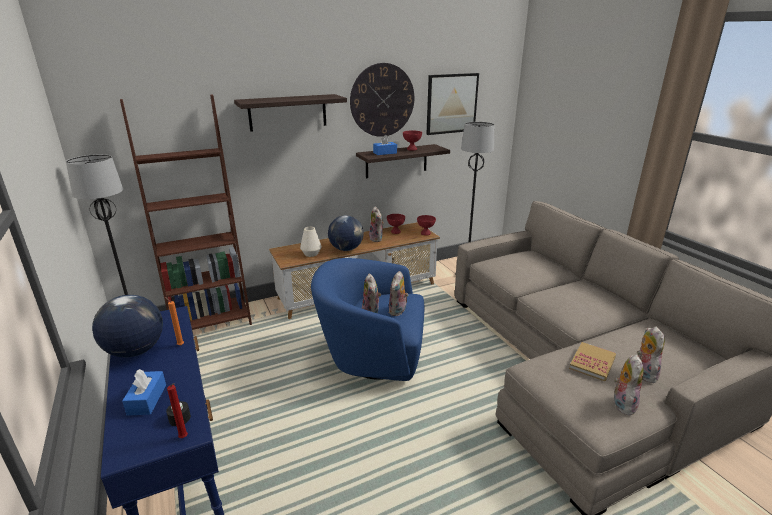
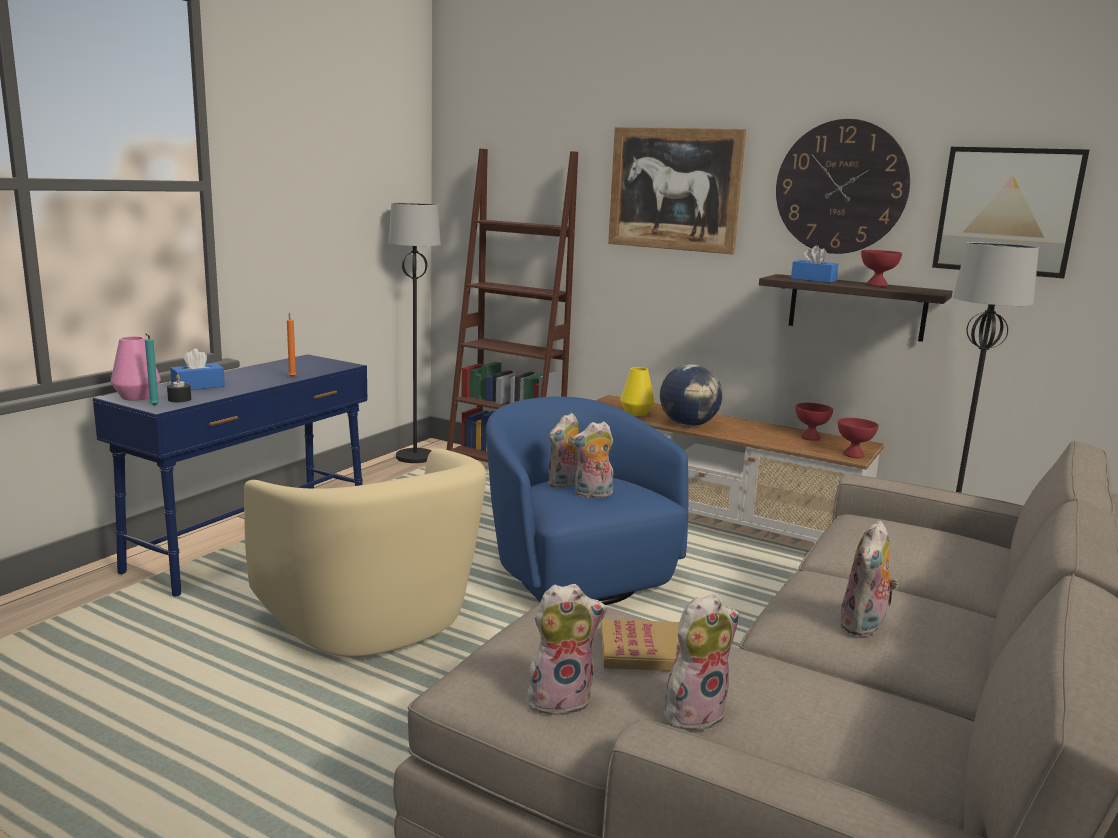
camera: 55 degrees right, 10 degrees down
globe [92,295,163,357] -> none
red candle [167,383,188,438] -> turquoise candle [145,333,160,406]
shelf [234,94,347,132] -> picture [608,127,746,254]
white vase [300,227,321,257] -> yellow vase [620,367,655,416]
plush toy [369,207,384,242] -> plush toy moved to [839,520,899,637]
none -> pink vase [111,336,161,401]
none -> beige armchair [244,449,486,657]

